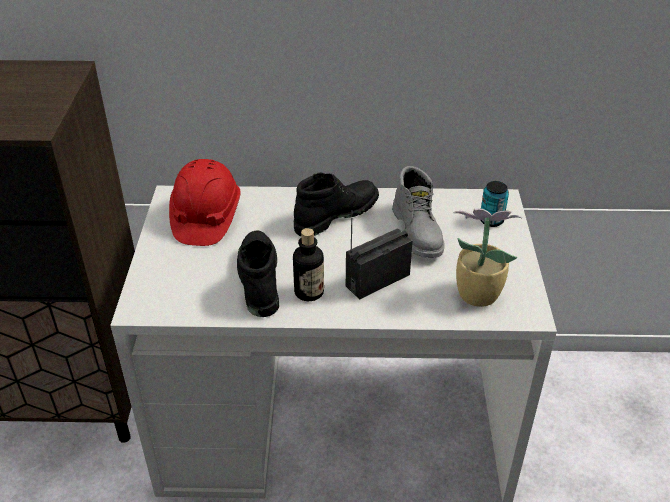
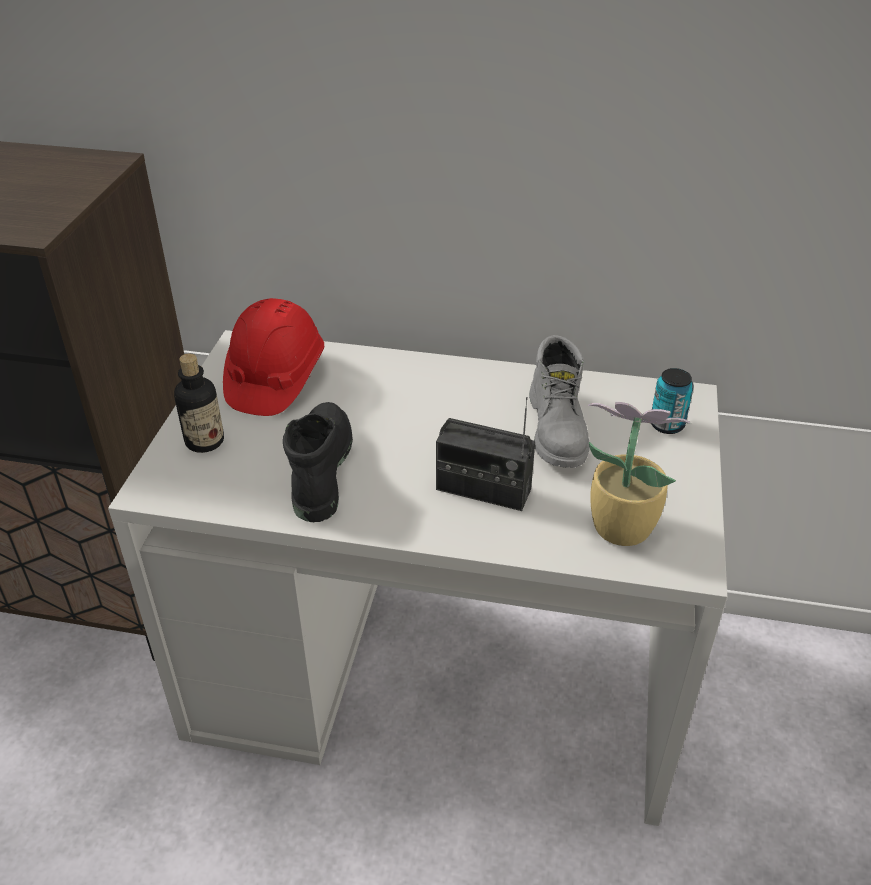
camera: 10 degrees right, 0 degrees up
bottle [293,228,324,301] -> bottle moved to [174,353,224,453]
black boot [294,172,379,236] -> none
radio [346,210,413,300] -> radio turned 135 degrees counterclockwise [436,397,535,511]

